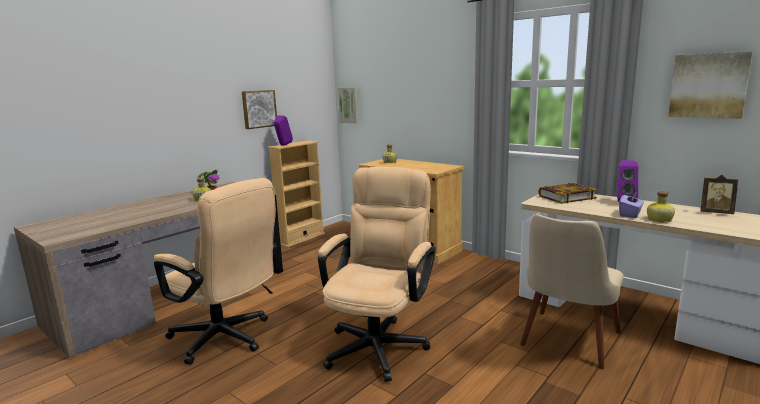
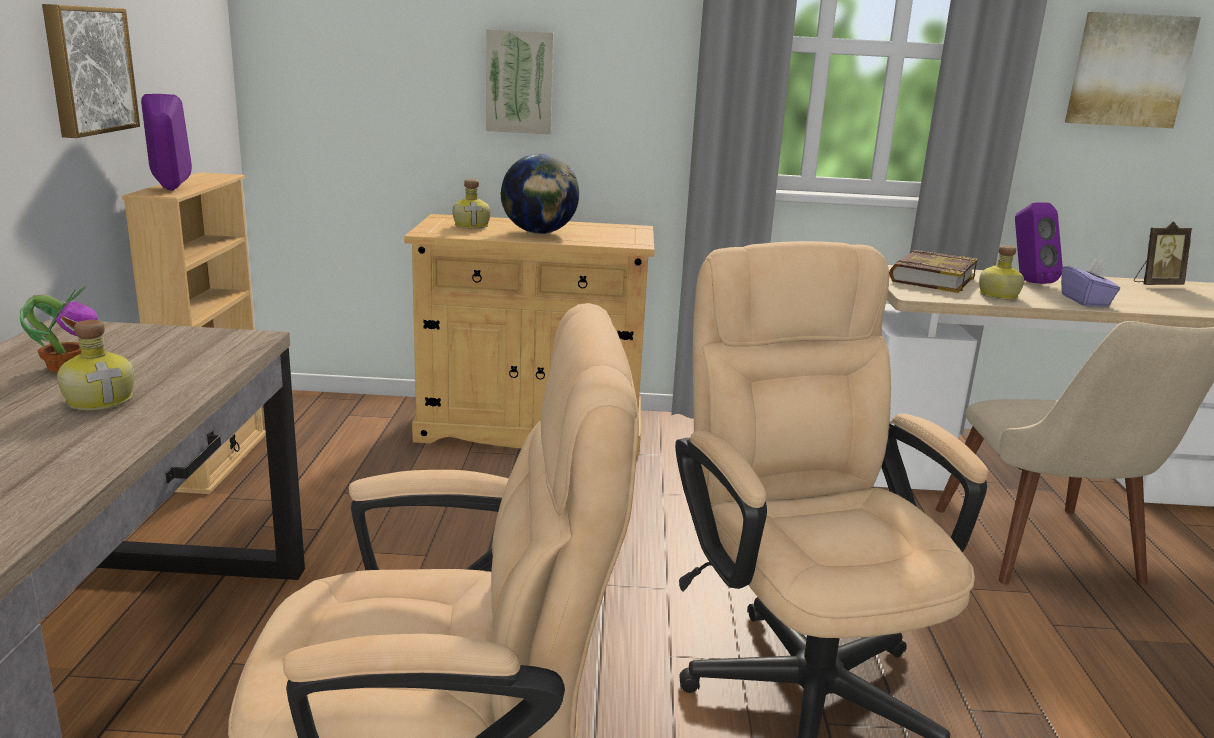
camera: 40 degrees left, 5 degrees up
picture [338,87,359,124] -> picture moved to [486,29,554,134]
bottle [647,191,675,223] -> bottle moved to [979,245,1024,300]
none -> globe [500,154,579,234]

